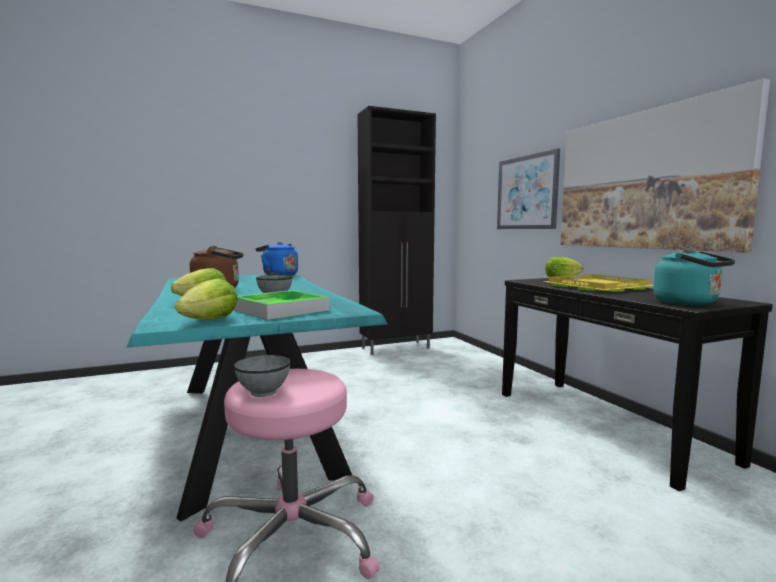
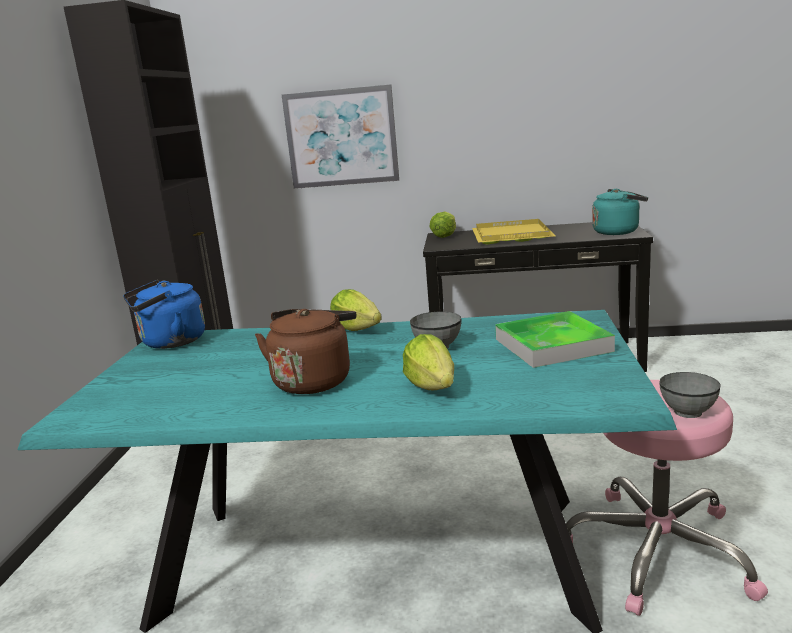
camera: 60 degrees left, 10 degrees up
lettuce [175,279,238,320] -> lettuce moved to [330,289,382,331]
picture [561,78,770,252] -> none

